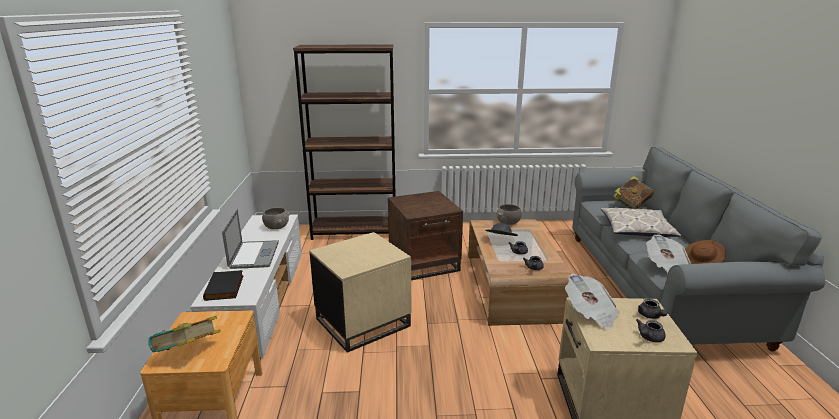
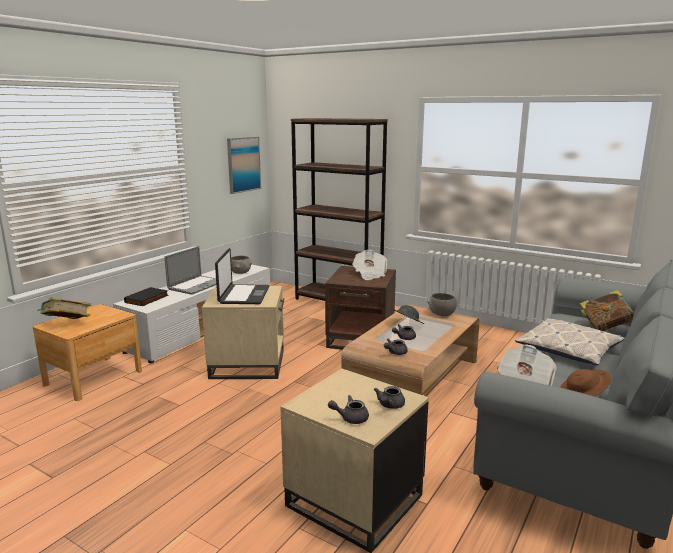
camera: 35 degrees right, 5 degrees down
newspaper [565,274,620,330] -> newspaper moved to [352,250,387,280]
none -> laptop [215,248,270,304]
none -> picture [227,137,261,194]

